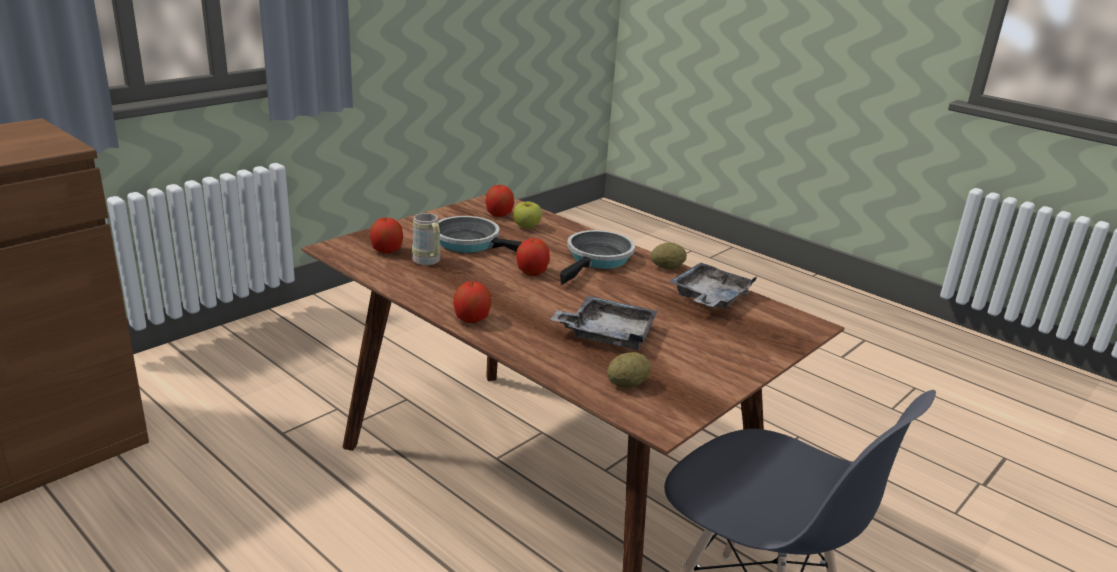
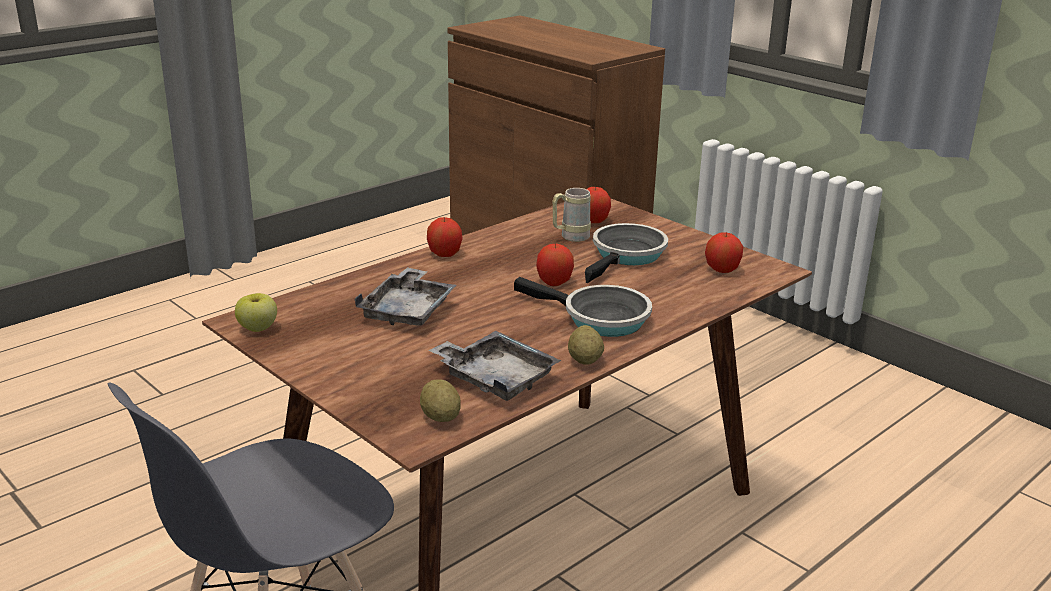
camera: 95 degrees right, 0 degrees up
apple [513,202,542,228] -> apple moved to [235,293,277,332]
potato [607,352,651,388] -> potato moved to [420,379,460,422]

